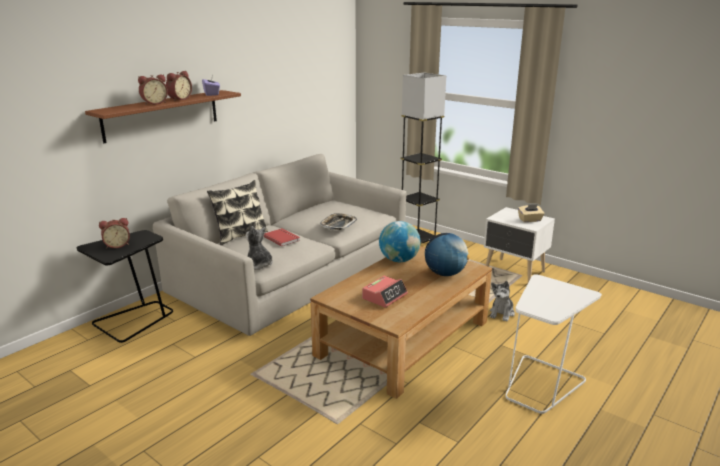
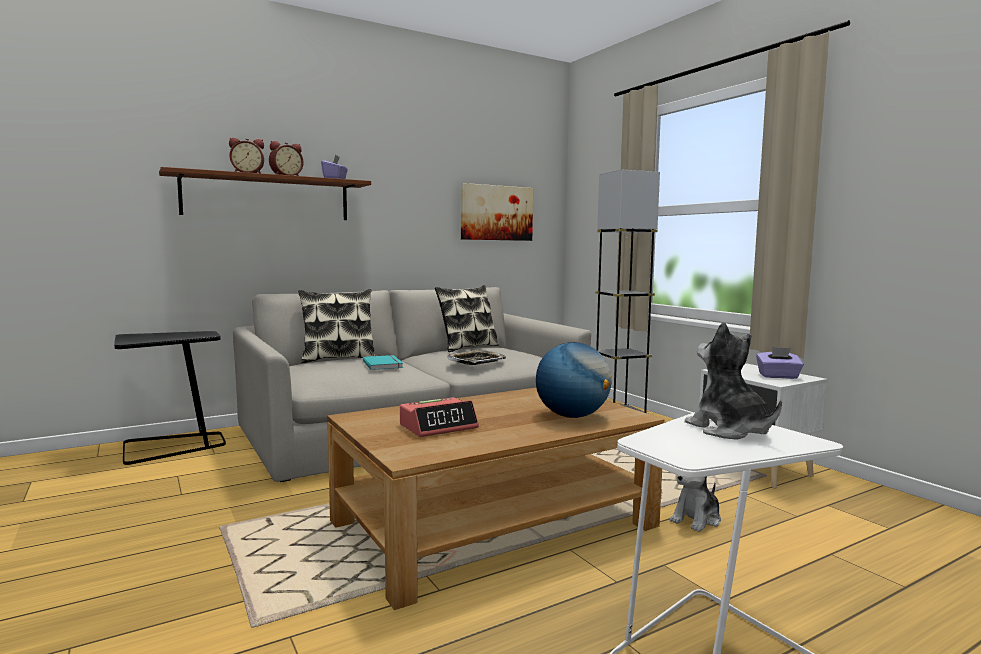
camera: 20 degrees right, 15 degrees down
alarm clock [99,218,130,249] -> none
plush toy [246,226,273,270] -> plush toy moved to [685,322,782,440]
red book [264,228,300,246] -> turquoise book [363,355,403,370]
globe [379,221,421,262] -> none
beige tissue box [518,204,544,222] -> purple tissue box [756,347,804,379]
none -> pillow [435,285,499,352]
none -> picture [461,183,533,241]

